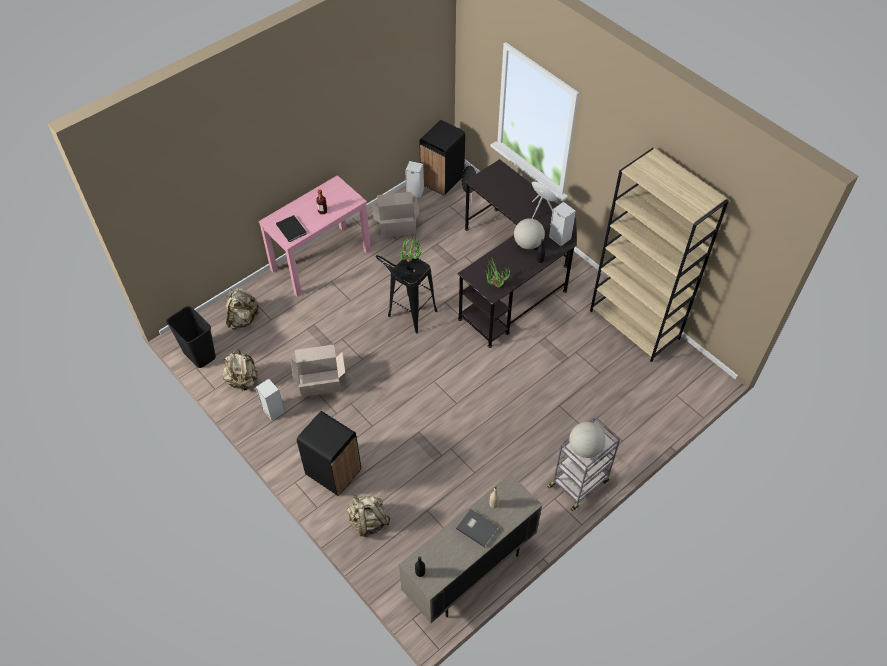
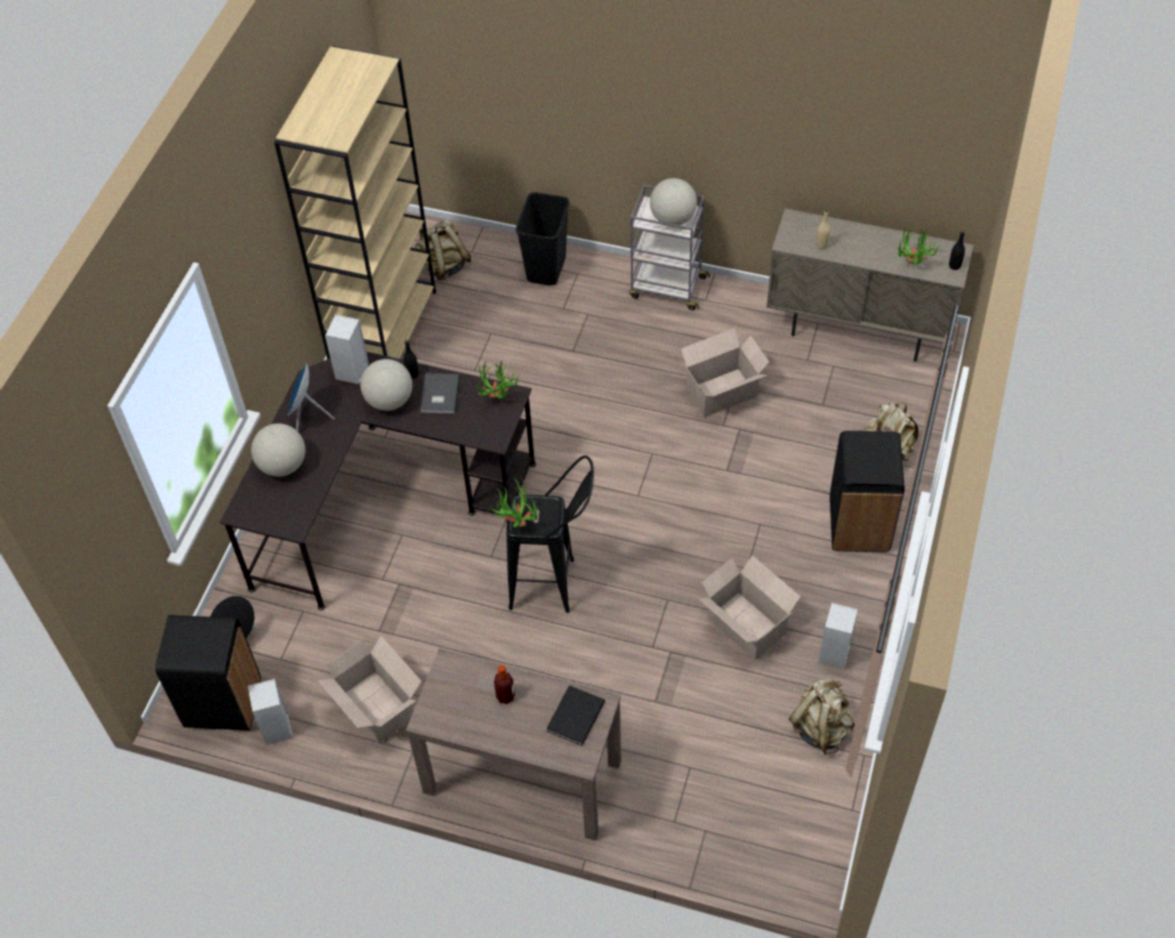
camera: 120 degrees left, 0 degrees up
black trash can [166,306,216,368] -> black trash can moved to [516,192,569,286]
beige backpack [226,288,260,330] -> beige backpack moved to [414,218,471,281]
pink console table [259,175,371,297] -> brown console table [406,648,621,841]
grey book [456,509,498,547] -> grey book moved to [420,374,460,414]
none -> globe [251,423,305,477]
none -> cardboard box [681,328,769,417]
none -> potted plant [897,226,942,265]

